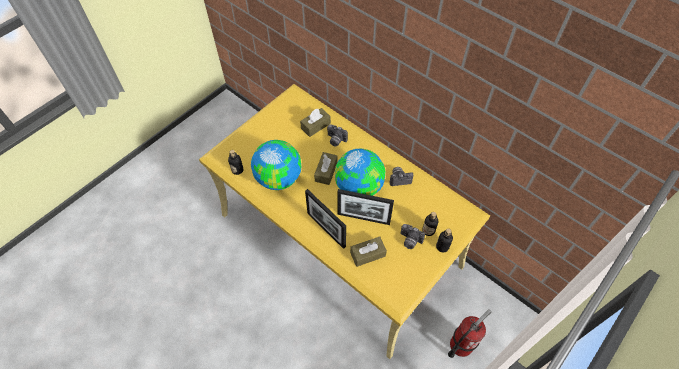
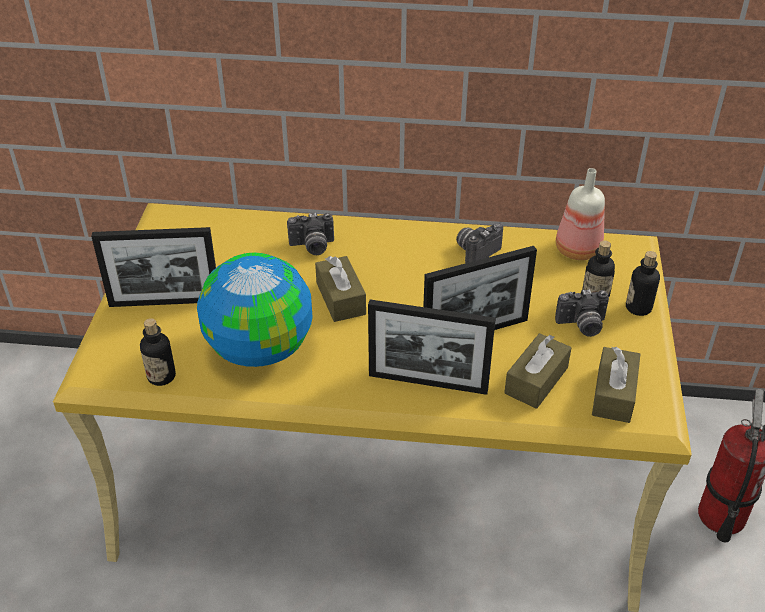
camera: 35 degrees left, 15 degrees down
brown tissue box [300,108,331,137] -> brown tissue box moved to [592,347,640,423]
globe [335,148,385,196] -> none
none -> picture frame [91,227,216,307]
none -> bottle [556,168,605,260]

